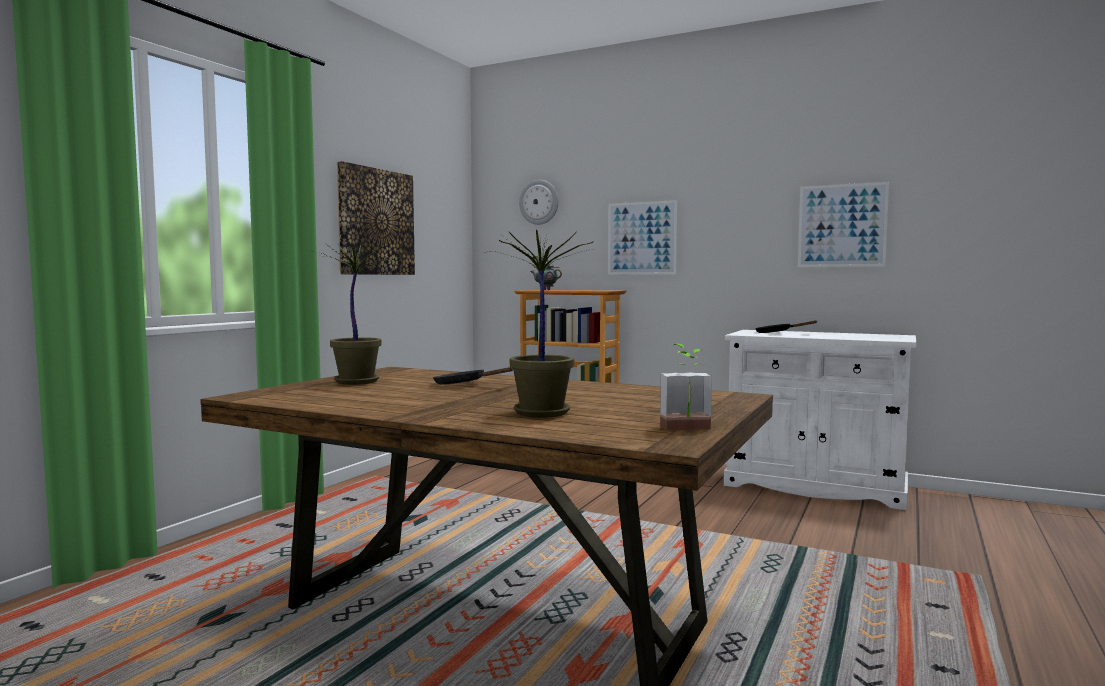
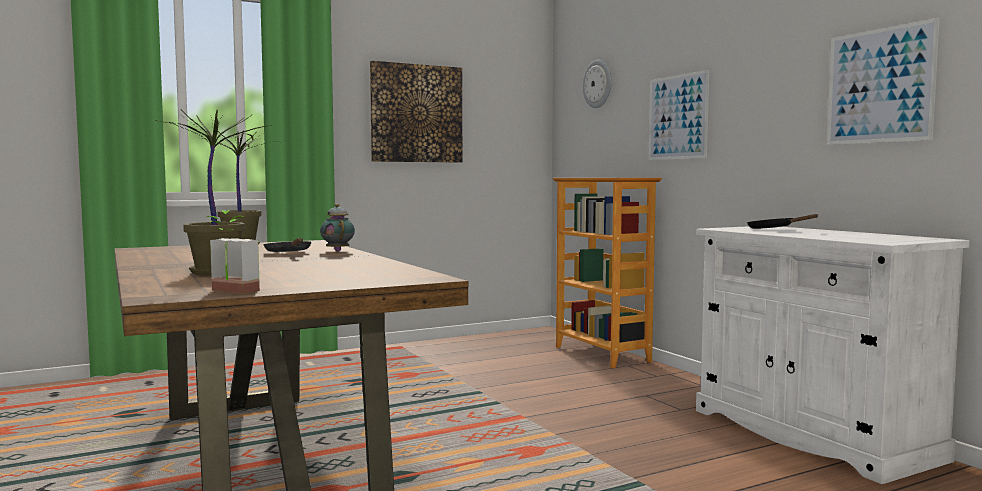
camera: 35 degrees right, 0 degrees up
teapot [531,260,562,290] -> teapot moved to [320,204,355,252]

